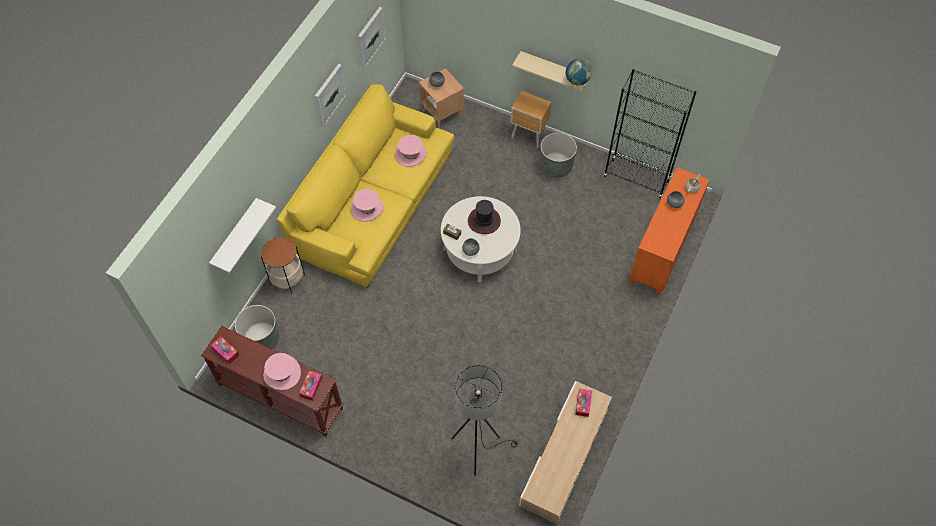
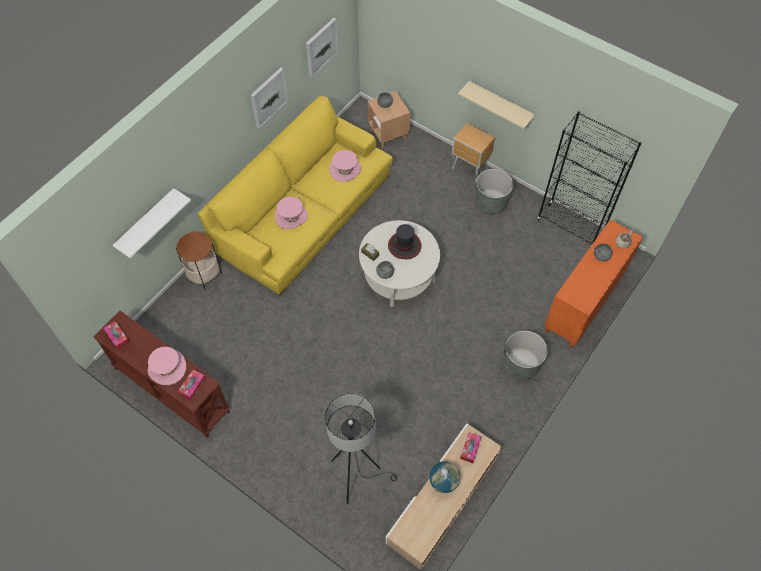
camera: 10 degrees right, 0 degrees up
grey planter [235,305,279,349] -> grey planter moved to [503,331,548,380]
globe [566,59,592,85] -> globe moved to [429,461,460,493]

